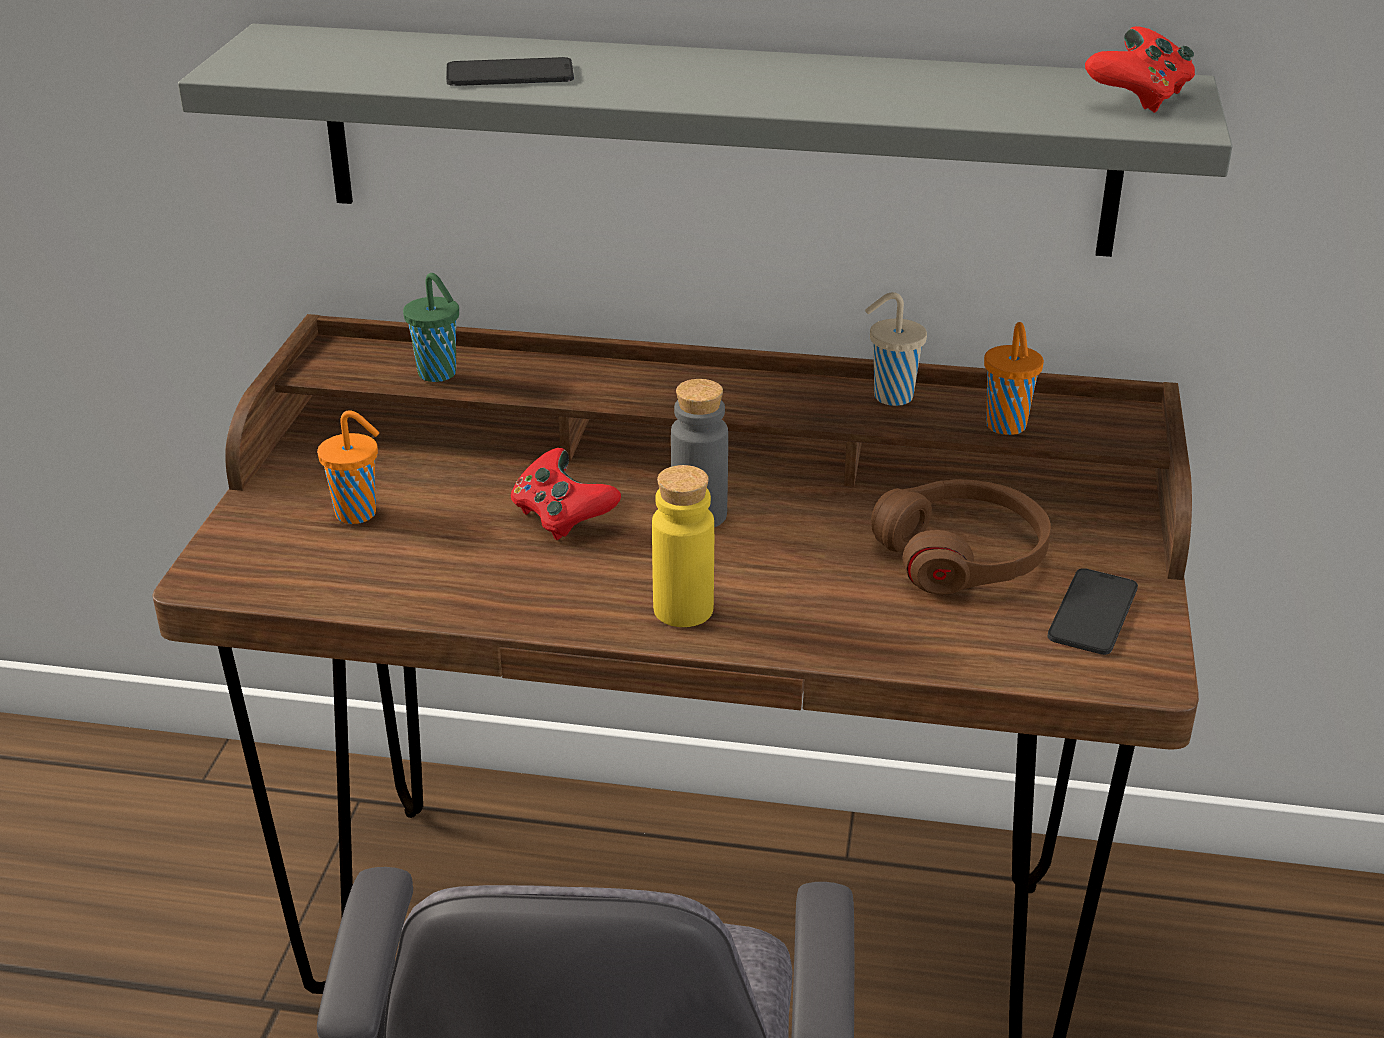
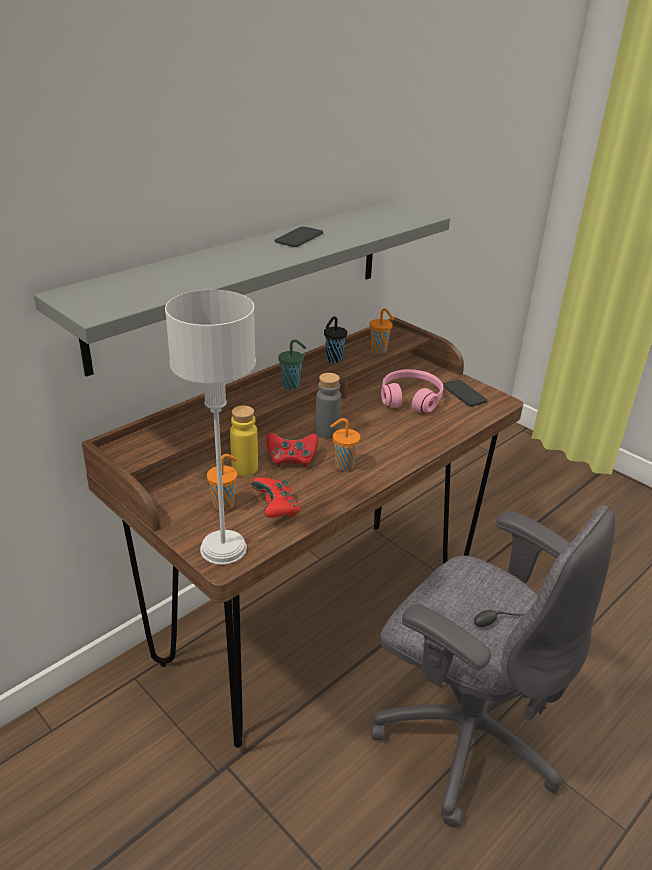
camera: 55 degrees left, 0 degrees up
green cup [403,273,459,382] -> green cup moved to [279,339,306,390]
phone [446,57,574,86] -> phone moved to [275,227,323,247]
yellow bottle [652,465,714,627] -> yellow bottle moved to [230,405,258,476]
beige cup [865,292,927,406] -> black cup [324,316,347,363]
brown headphones [871,479,1051,595] -> pink headphones [381,369,443,413]
red game controller [1085,26,1195,113] -> red game controller moved to [250,478,300,518]
none -> grey table lamp [165,290,256,565]
none -> orange cup [330,418,360,471]

